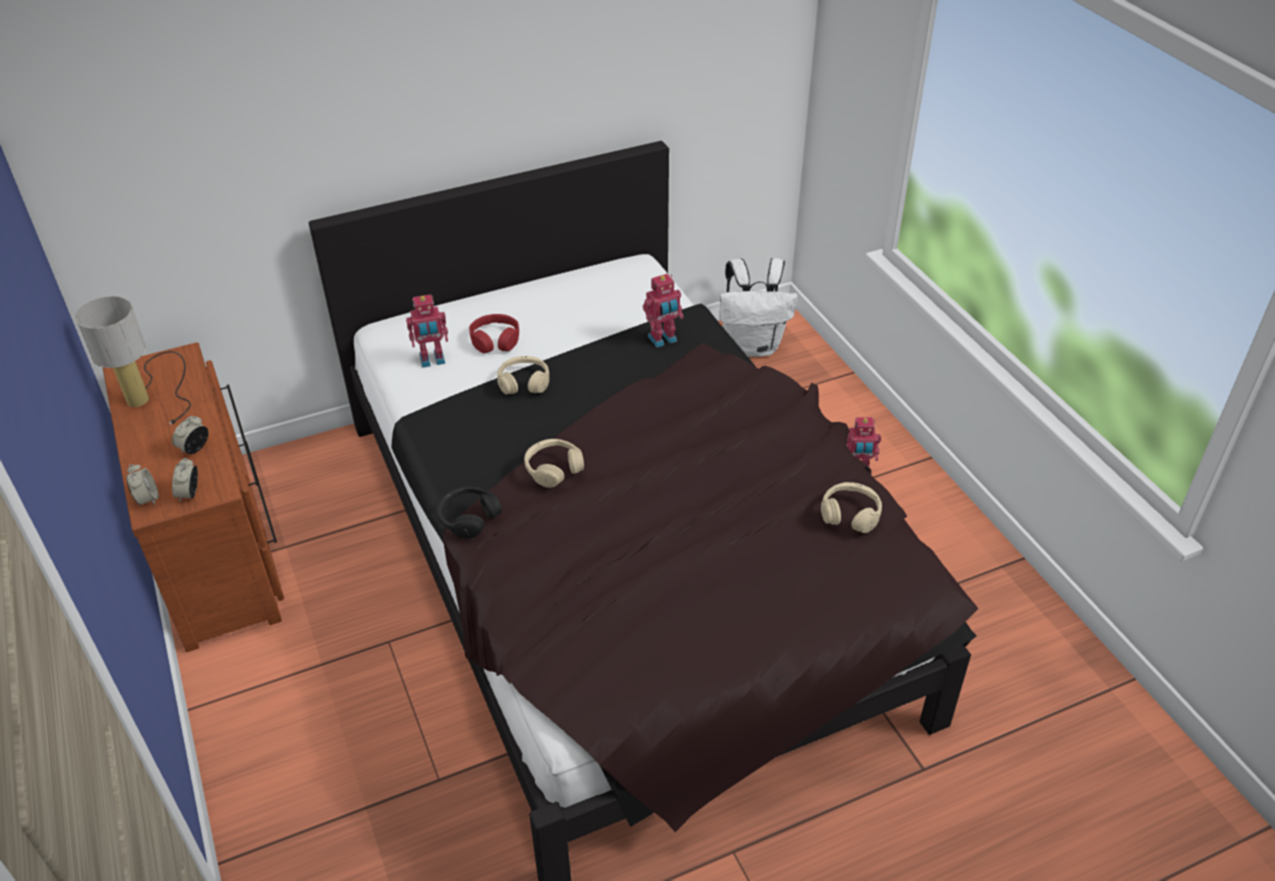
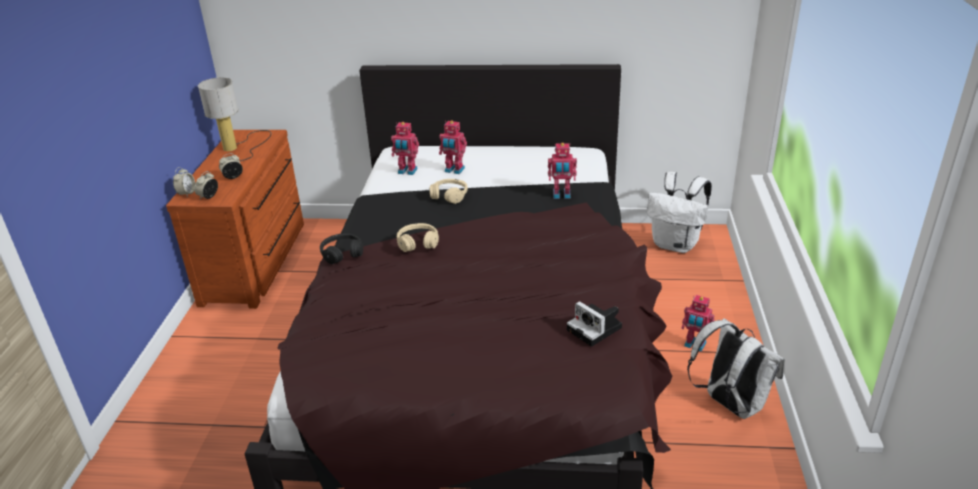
camera: 30 degrees right, 10 degrees down
red headphones [469,314,519,353] -> toy robot [439,121,467,174]
beige headphones [821,482,882,533] -> camera [567,301,622,347]
none -> white backpack [687,318,785,419]

